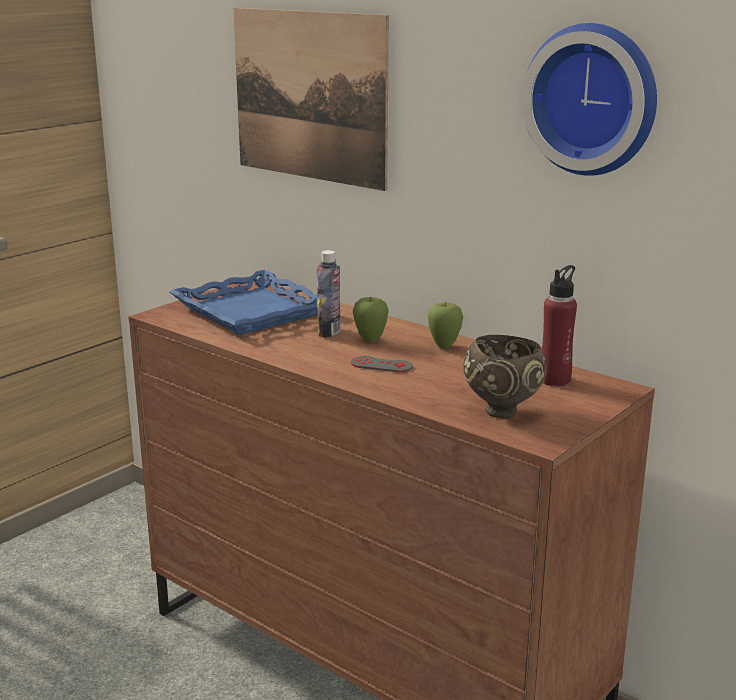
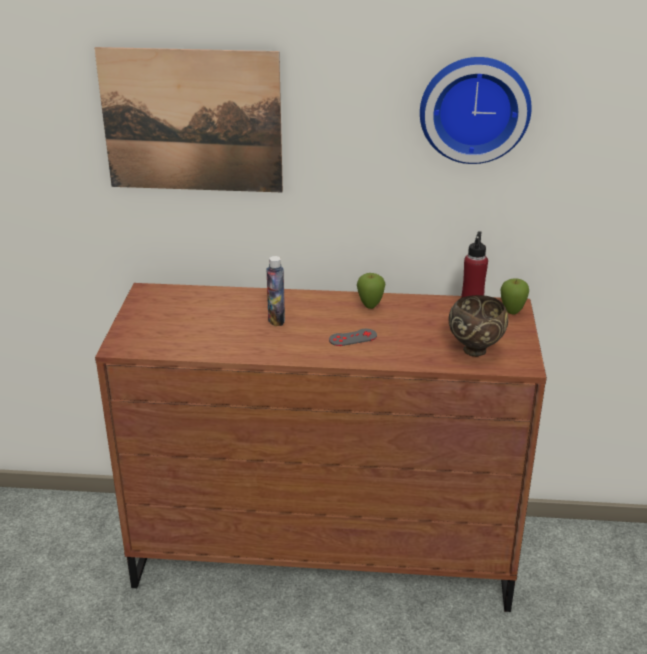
camera: 35 degrees left, 10 degrees up
blue tray [170,270,318,335] -> none
apple [353,297,389,343] -> apple moved to [501,278,529,314]

